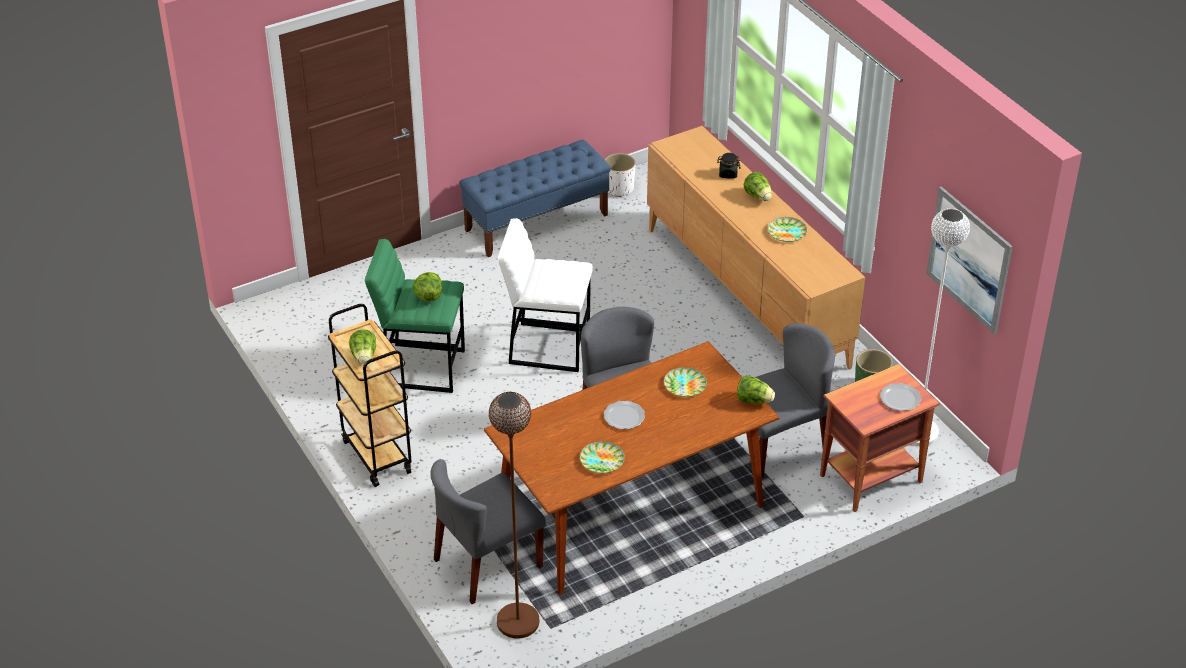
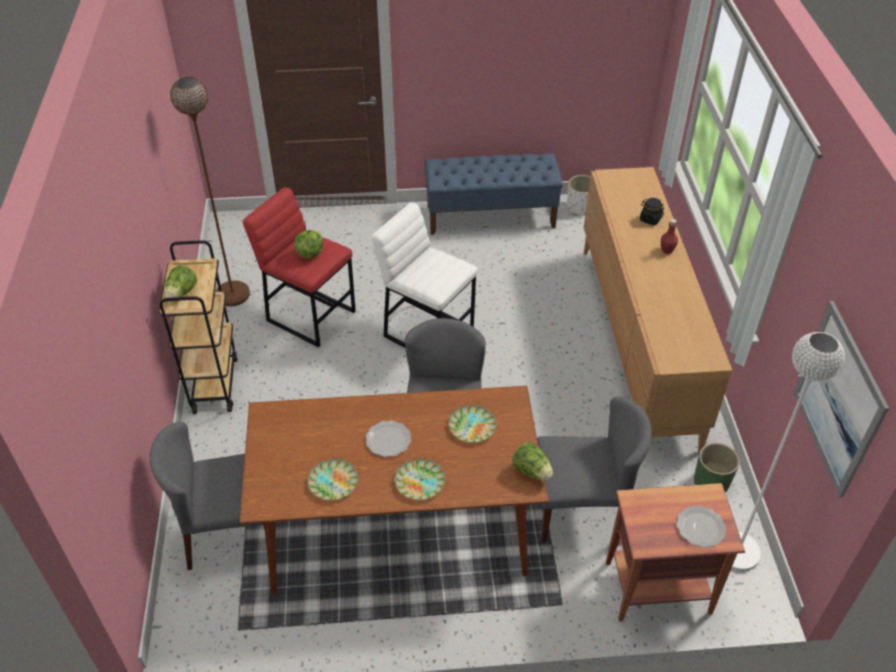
camera: 25 degrees right, 5 degrees up
green stool [365,239,465,393] -> red stool [243,187,356,347]
brown floor lamp [489,392,539,639] -> brown floor lamp moved to [170,77,250,307]
lettuce [744,172,772,201] -> red bottle [661,219,678,254]
plate [768,217,807,242] -> plate moved to [395,458,445,500]

